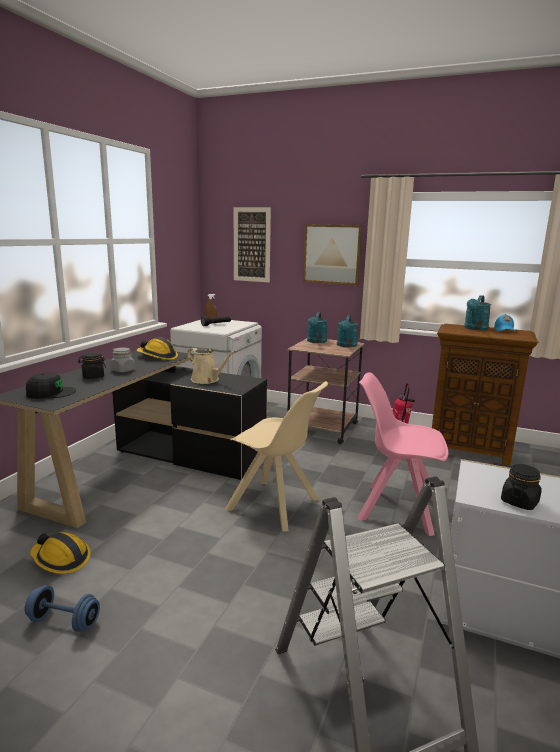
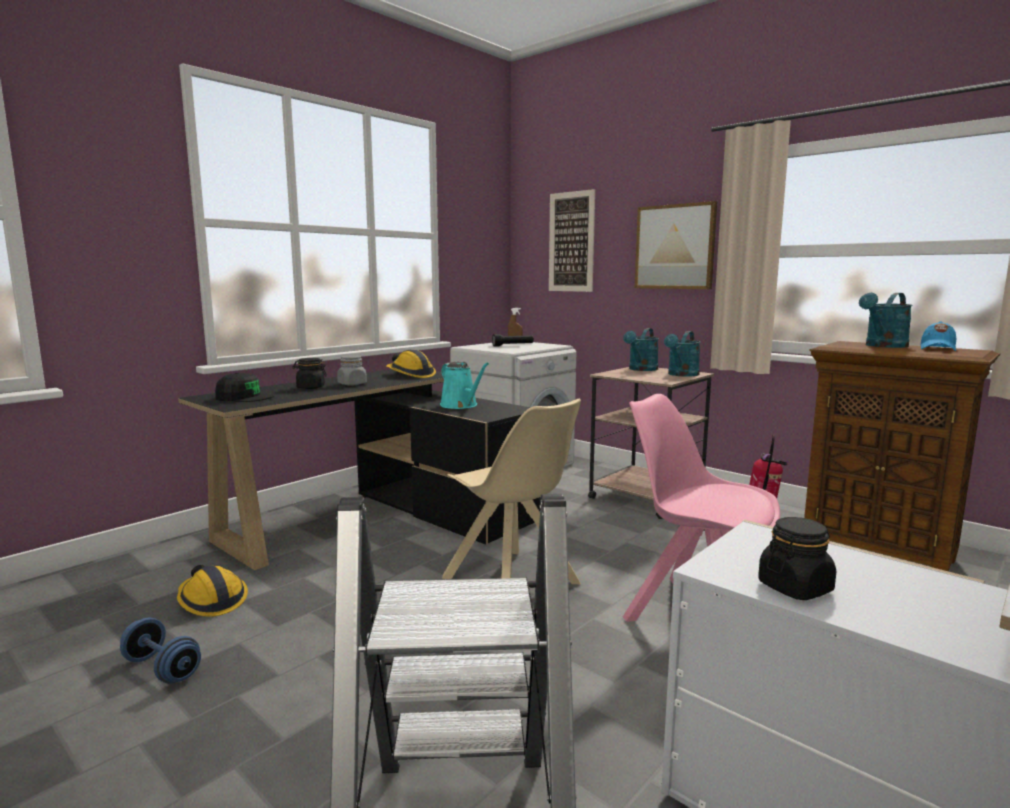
camera: 20 degrees right, 5 degrees down
beige watering can [187,348,236,384] -> turquoise watering can [440,362,489,409]

